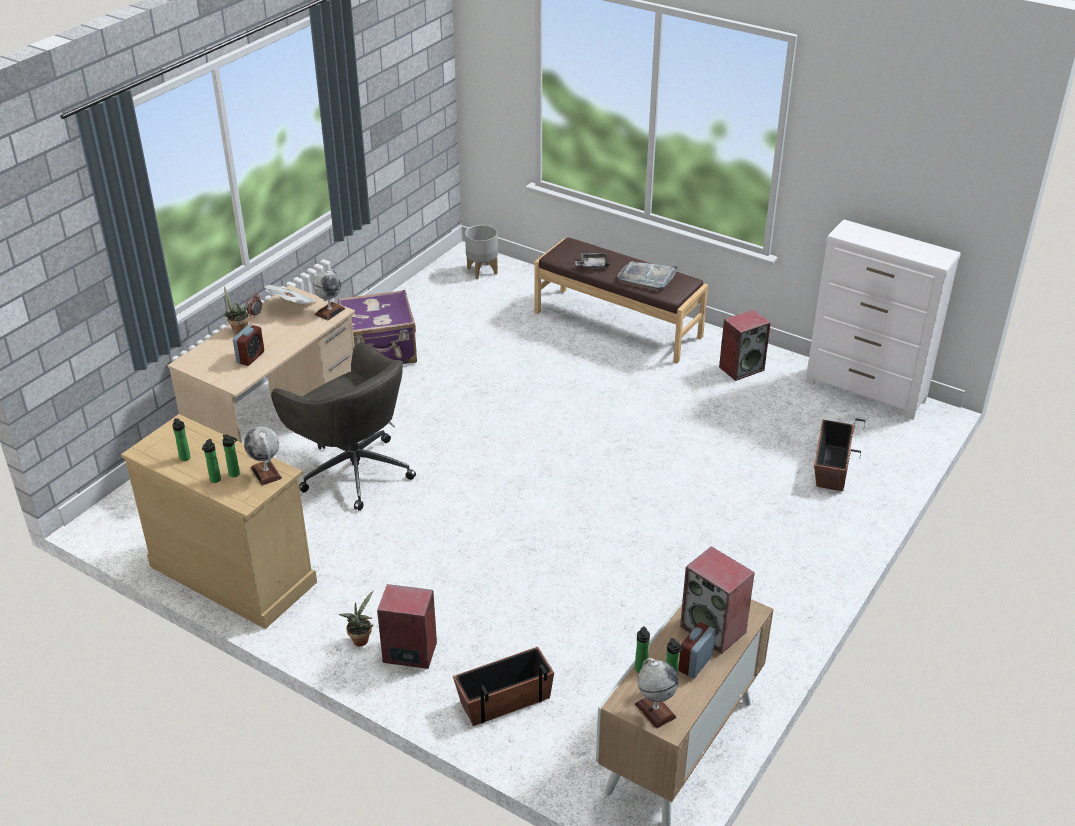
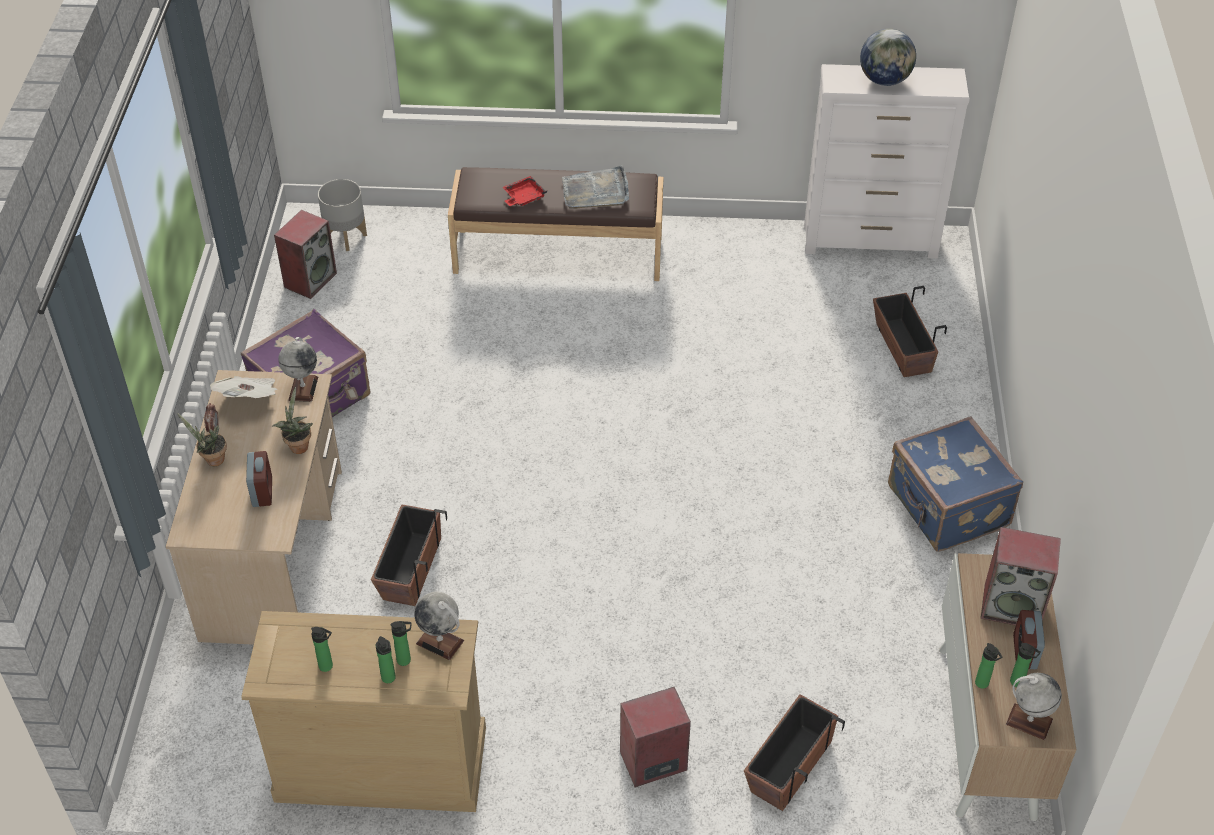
camera: 30 degrees left, 10 degrees up
grey office chair [271,343,416,511] -> planter [371,504,447,606]
potted plant [338,591,374,647] -> potted plant moved to [272,387,313,454]
grey tray [575,253,610,269] -> red tray [502,176,547,206]
speaker [719,309,771,381] -> speaker moved to [274,210,337,299]
none -> globe [860,29,916,86]
none -> blue suitcase [888,416,1023,552]

